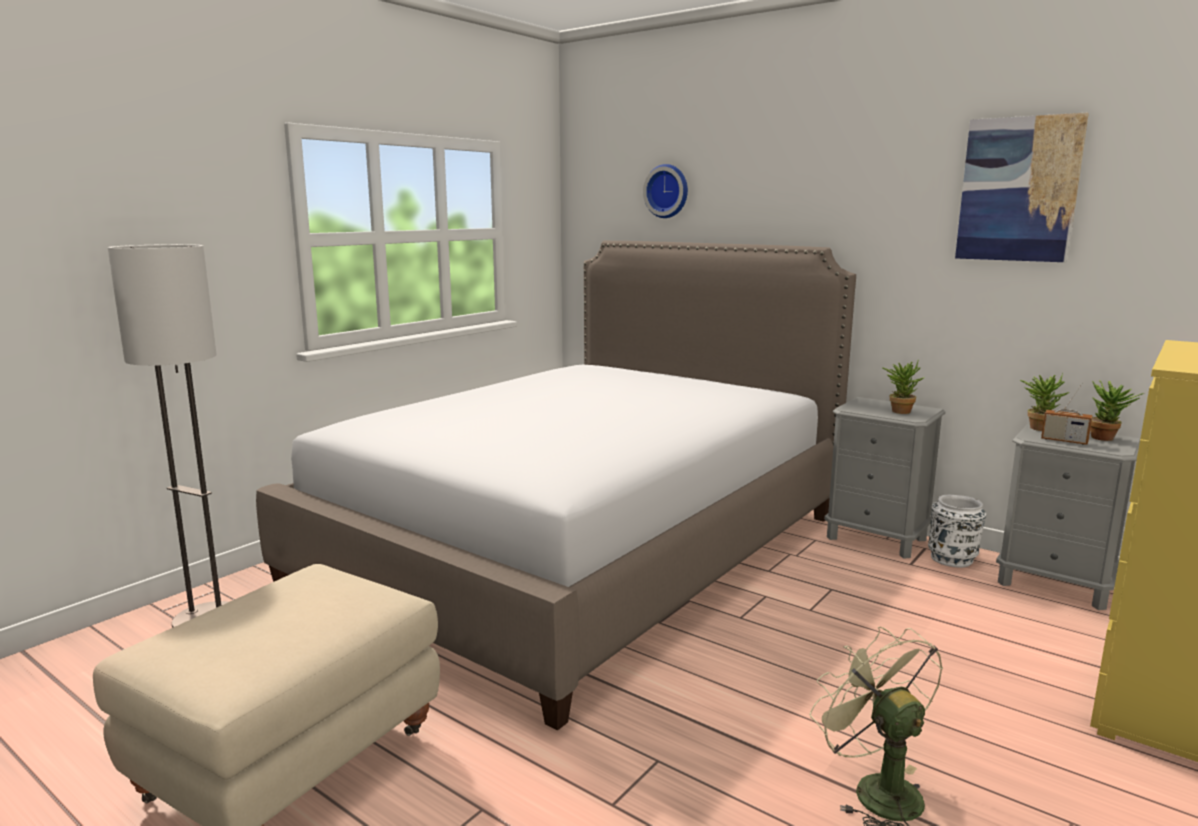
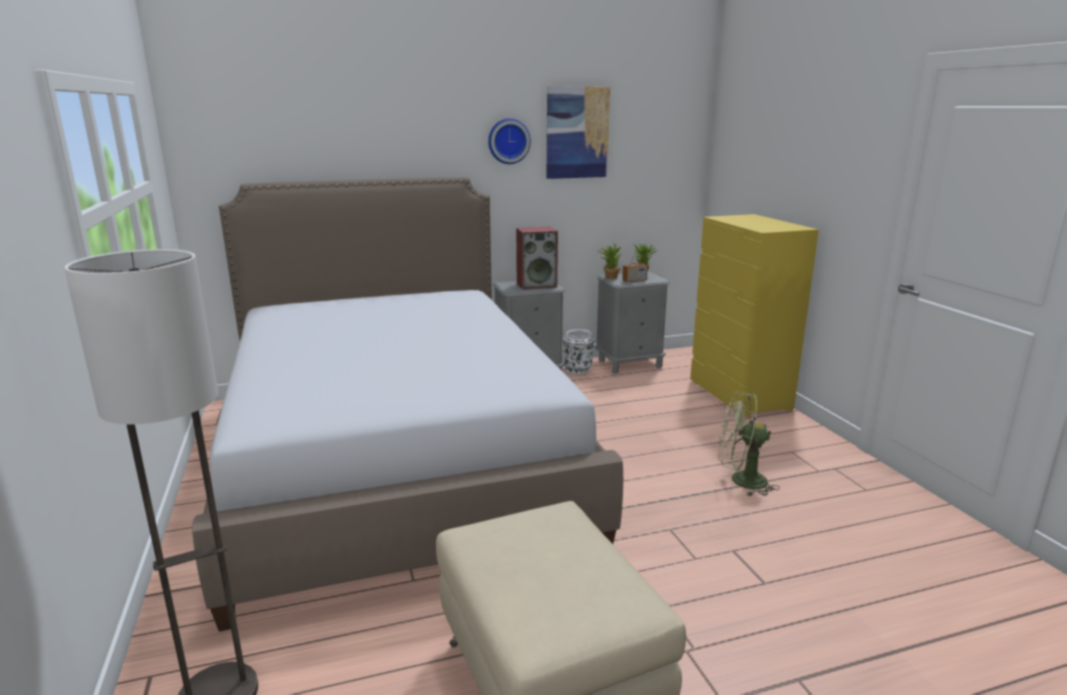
camera: 55 degrees left, 5 degrees up
wall clock [643,164,688,218] -> wall clock moved to [488,118,531,164]
potted plant [882,359,925,414] -> speaker [516,227,558,290]

